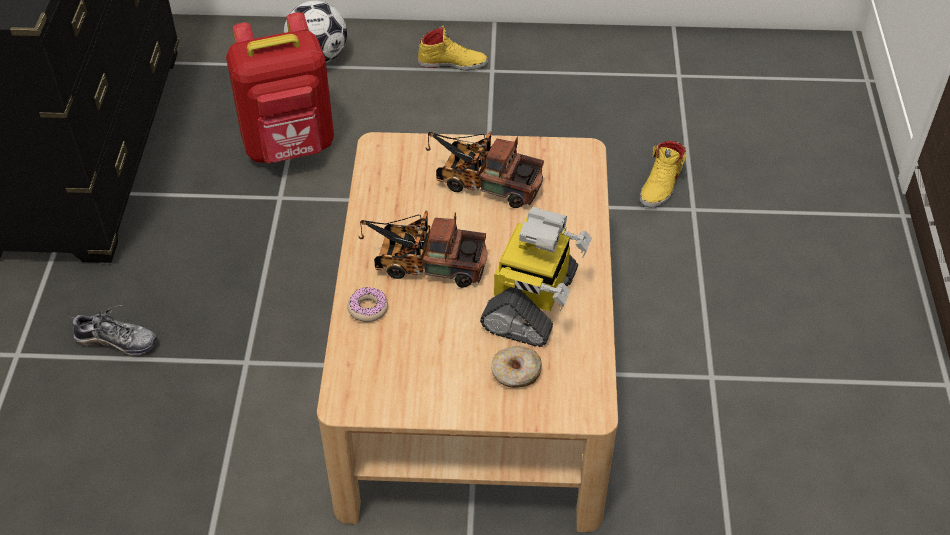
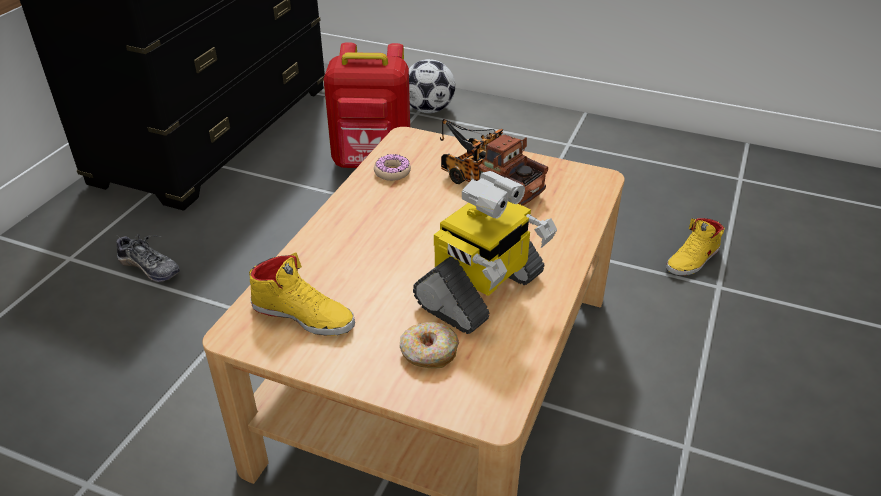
camera: 20 degrees right, 10 degrees down
donut [347,287,388,322] -> donut moved to [374,154,411,181]
toy truck [359,211,488,288] -> none
yellow shoe [417,25,488,70] -> yellow shoe moved to [249,253,355,335]

